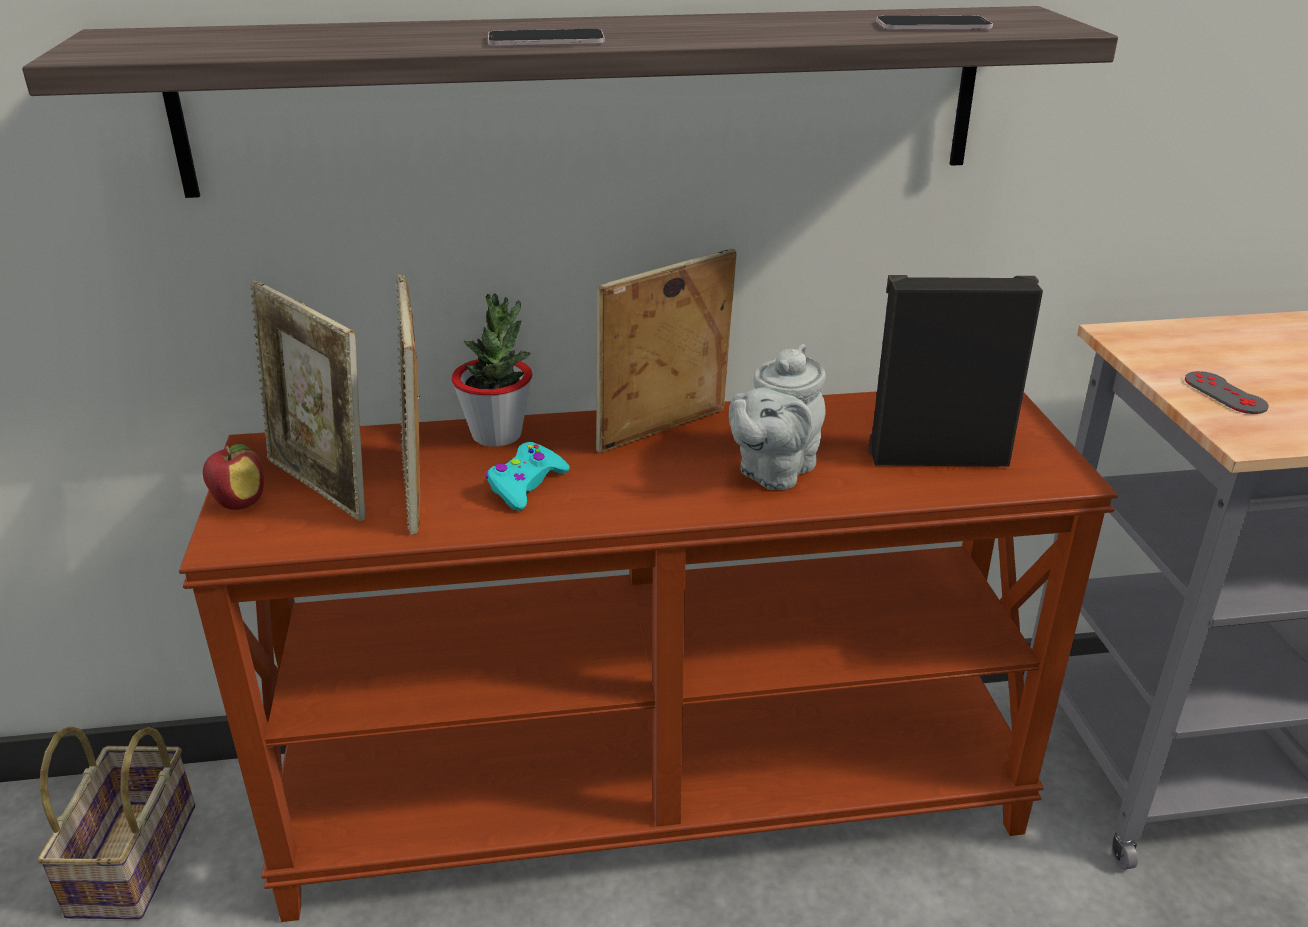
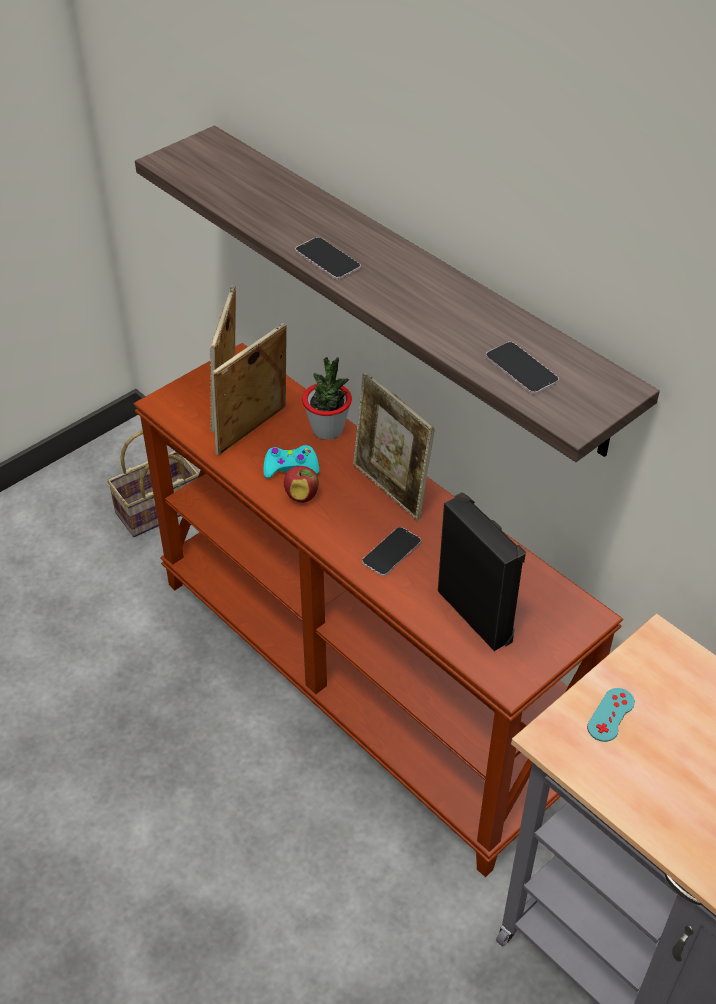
camera: 55 degrees right, 15 degrees up
apple [203,444,264,510] -> apple moved to [284,466,318,503]
picture frame [596,248,737,453] -> picture frame turned 150 degrees counterclockwise [353,372,435,521]
grey teapot [729,344,826,490] -> phone [362,527,421,576]
grey game controller [1185,371,1269,414] -> turquoise game controller [587,688,635,742]

